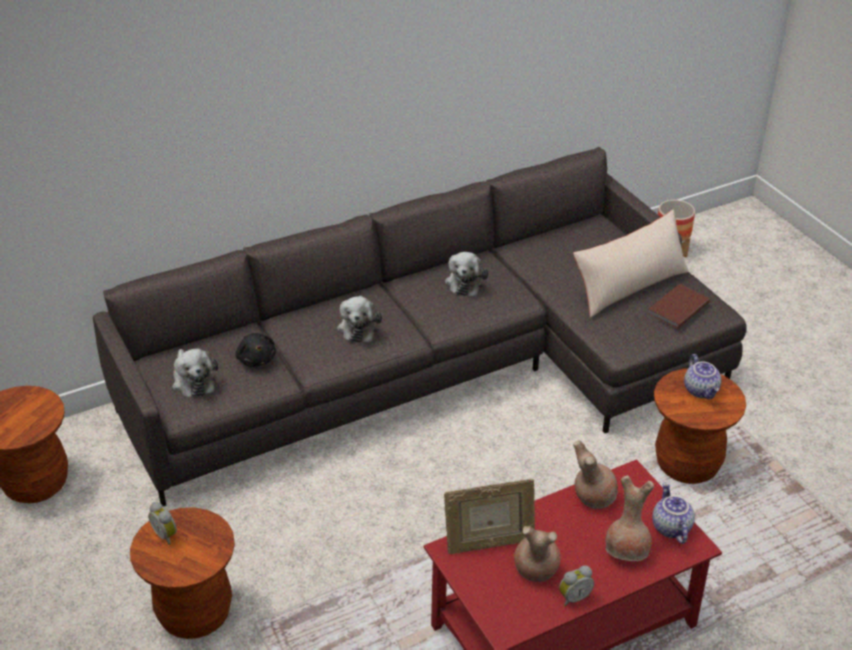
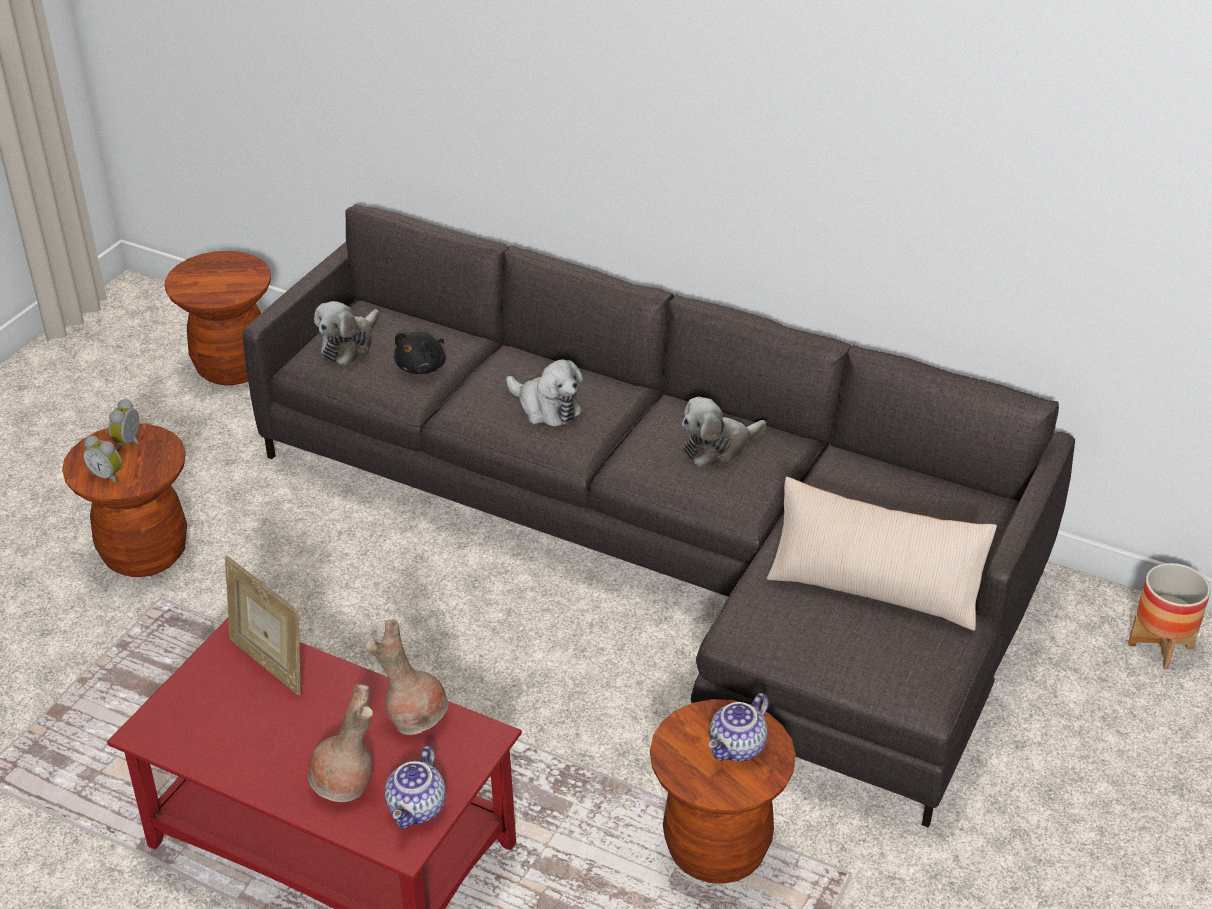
camera: 55 degrees right, 0 degrees up
plush toy [337,295,382,342] -> plush toy turned 105 degrees counterclockwise [506,359,583,426]
brown vase [514,526,560,582] -> none
alarm clock [559,565,594,607] -> alarm clock moved to [83,436,122,484]
brown book [648,284,710,329] -> none
teapot [652,483,695,544] -> teapot turned 150 degrees clockwise [385,746,446,828]

